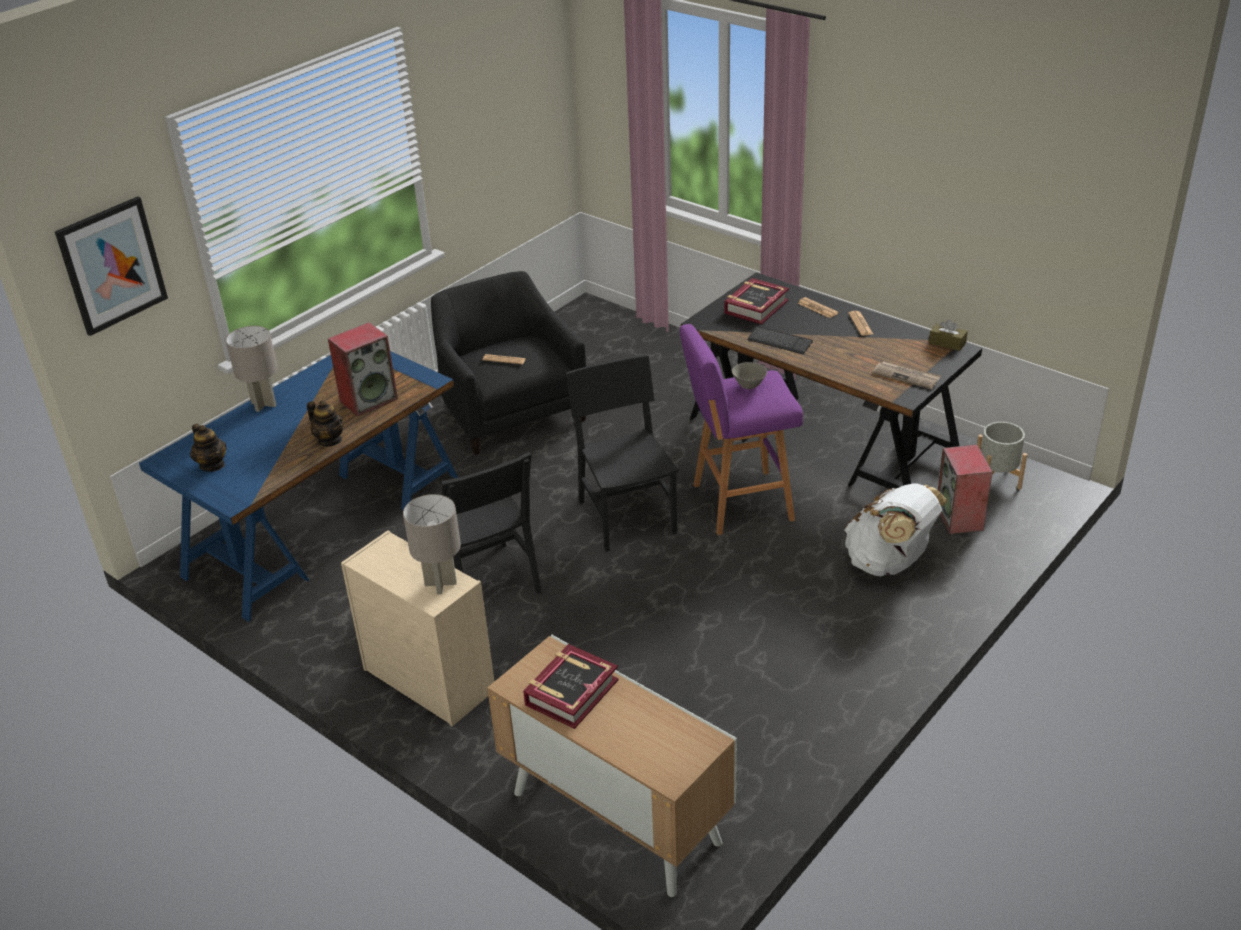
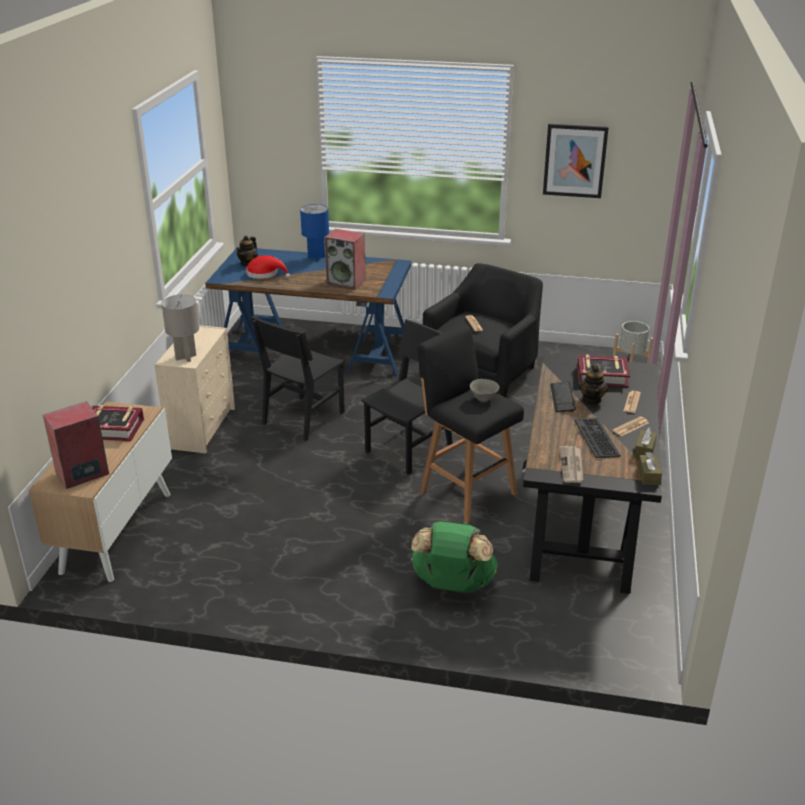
camera: 60 degrees right, 5 degrees down
picture [55,196,168,336] -> picture moved to [543,124,609,198]
grey table lamp [226,326,278,412] -> blue table lamp [300,204,329,261]
teapot [307,400,344,446] -> teapot moved to [579,364,608,405]
purple stool [680,324,803,535] -> black stool [418,325,524,523]
white backpack [845,483,948,576] -> green backpack [411,520,498,593]
speaker [938,444,993,534] -> speaker moved to [43,401,109,489]
grey planter [977,422,1027,490] -> grey planter moved to [613,321,653,363]
none -> red hat [246,255,290,279]
none -> keyboard [574,418,621,458]
none -> brown tissue box [634,427,657,458]

